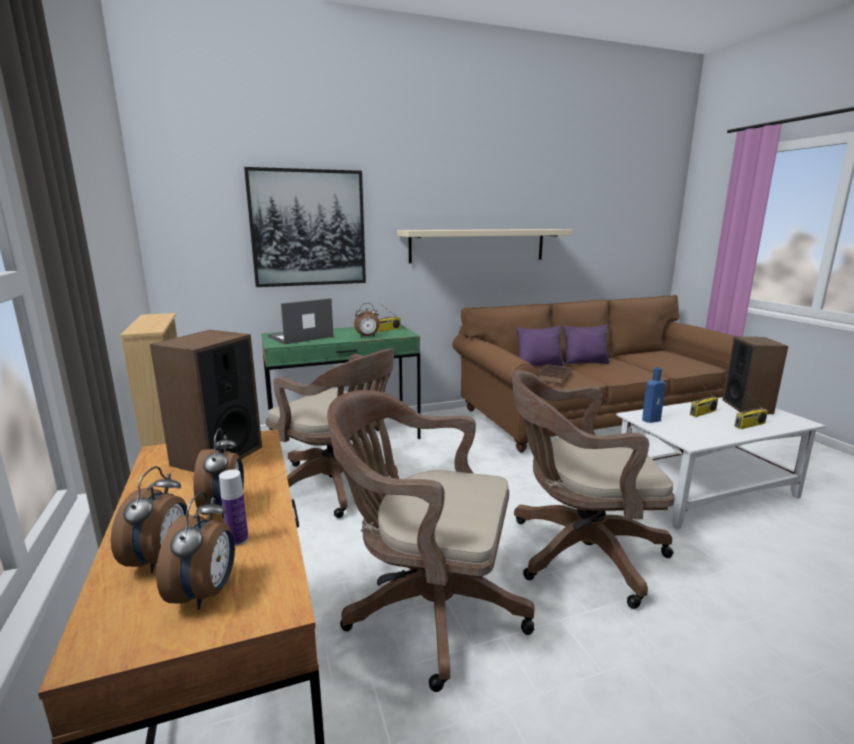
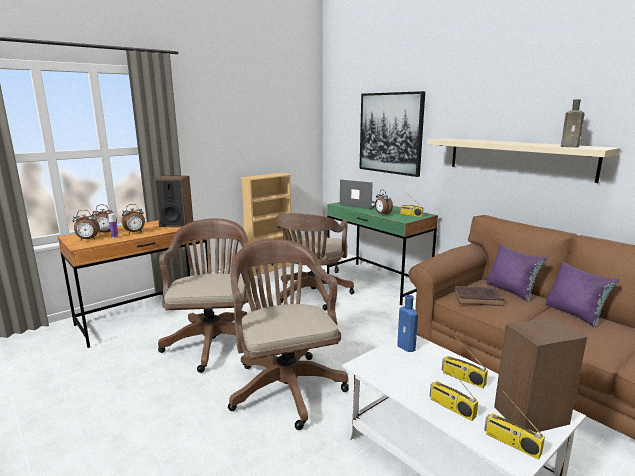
camera: 70 degrees right, 0 degrees up
none -> radio [484,391,545,460]
none -> brown bottle [561,99,585,147]

